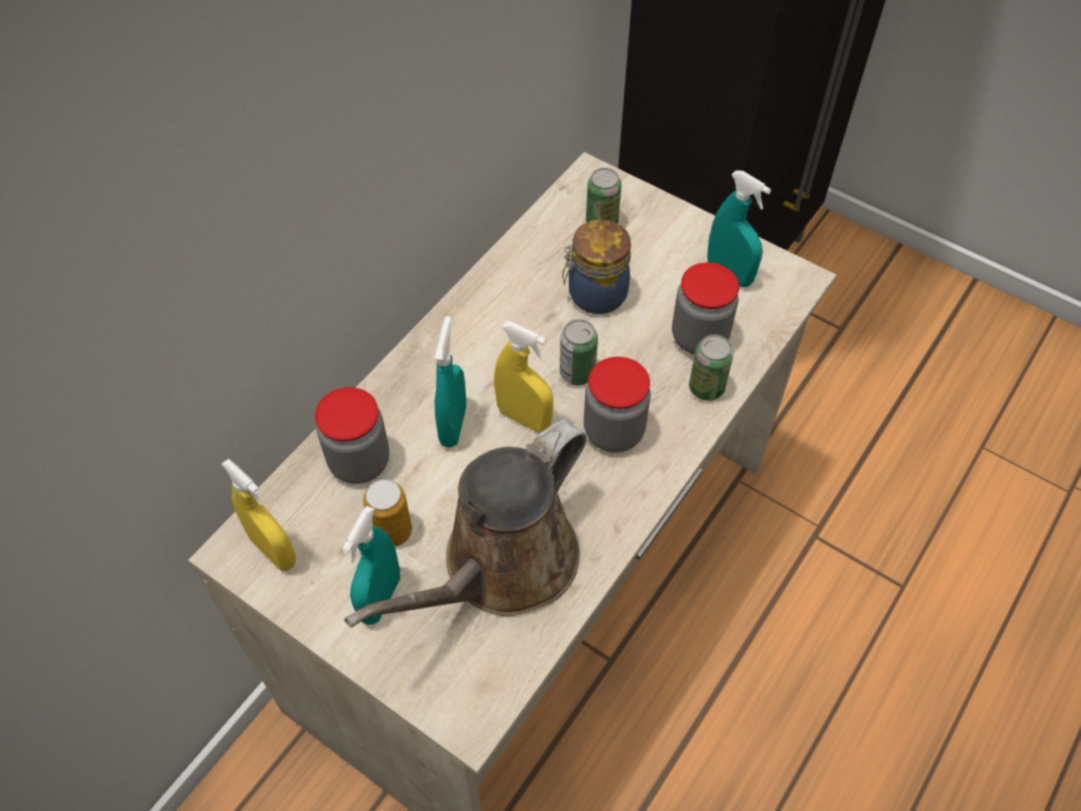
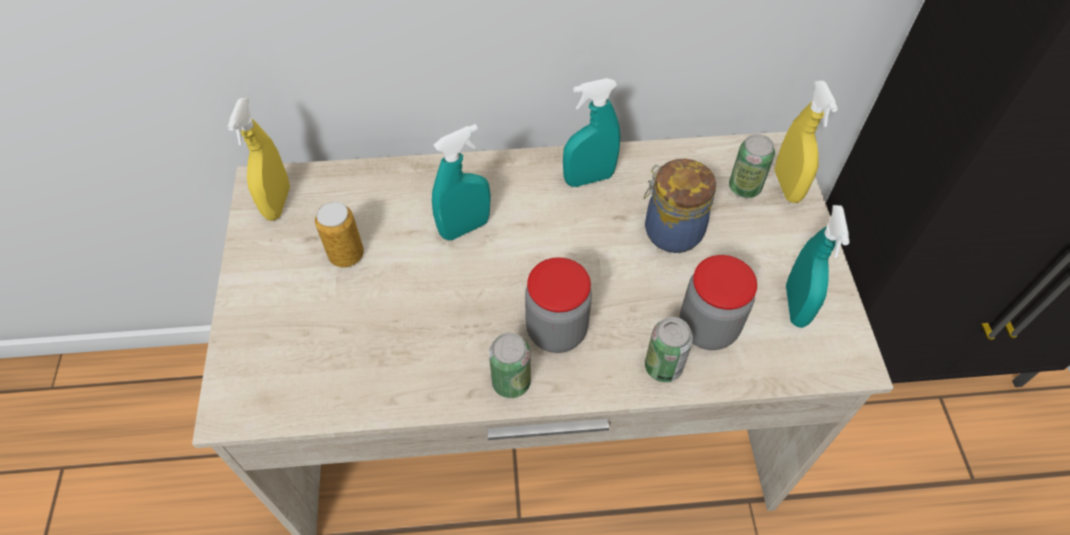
camera: 50 degrees right, 0 degrees up
jar [315,387,389,484] -> none
turquoise spray bottle [342,506,400,625] -> turquoise spray bottle moved to [563,78,621,187]
brown watering can [344,420,587,628] -> none
yellow spray bottle [494,321,553,432] -> yellow spray bottle moved to [775,81,838,203]
can [560,319,598,385] -> can moved to [489,333,531,398]

